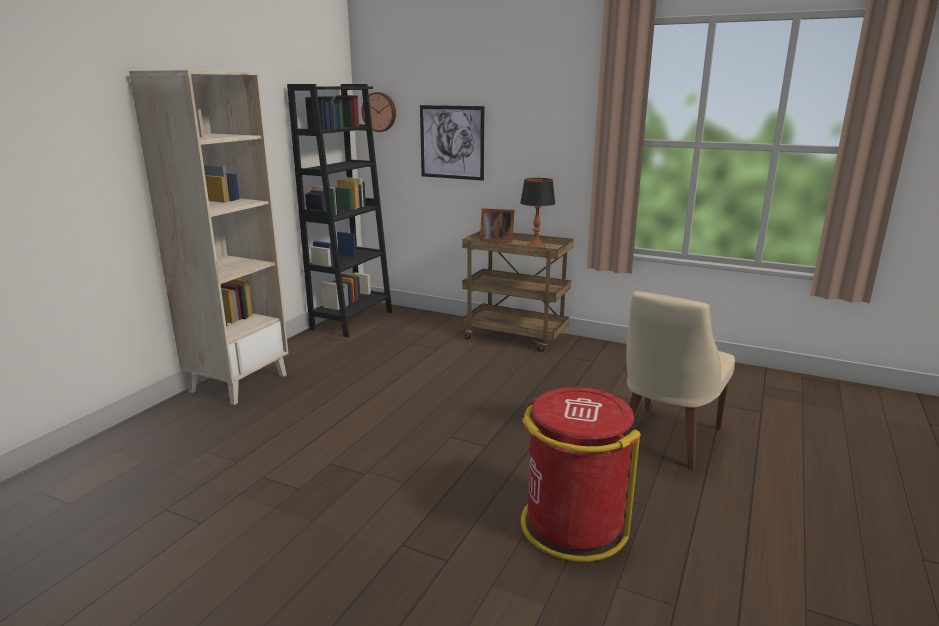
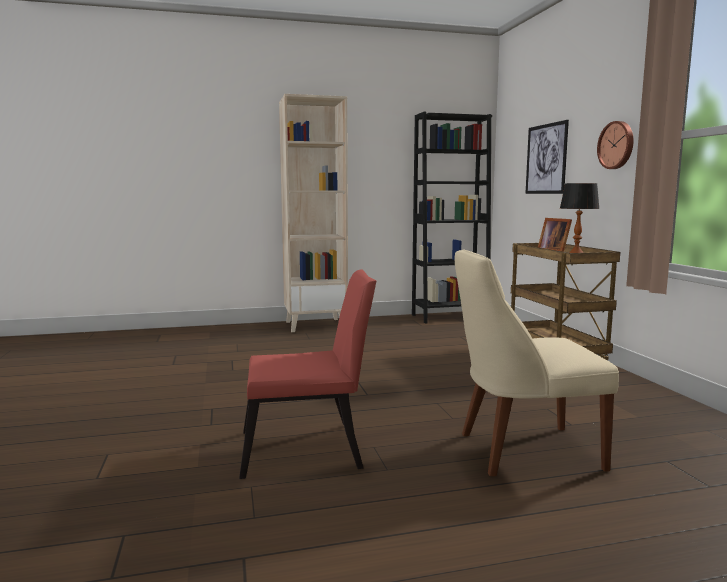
camera: 50 degrees right, 10 degrees down
wall clock [361,92,396,132] -> wall clock moved to [597,121,634,169]
red trash can [521,387,641,562] -> red chair [239,269,376,479]

